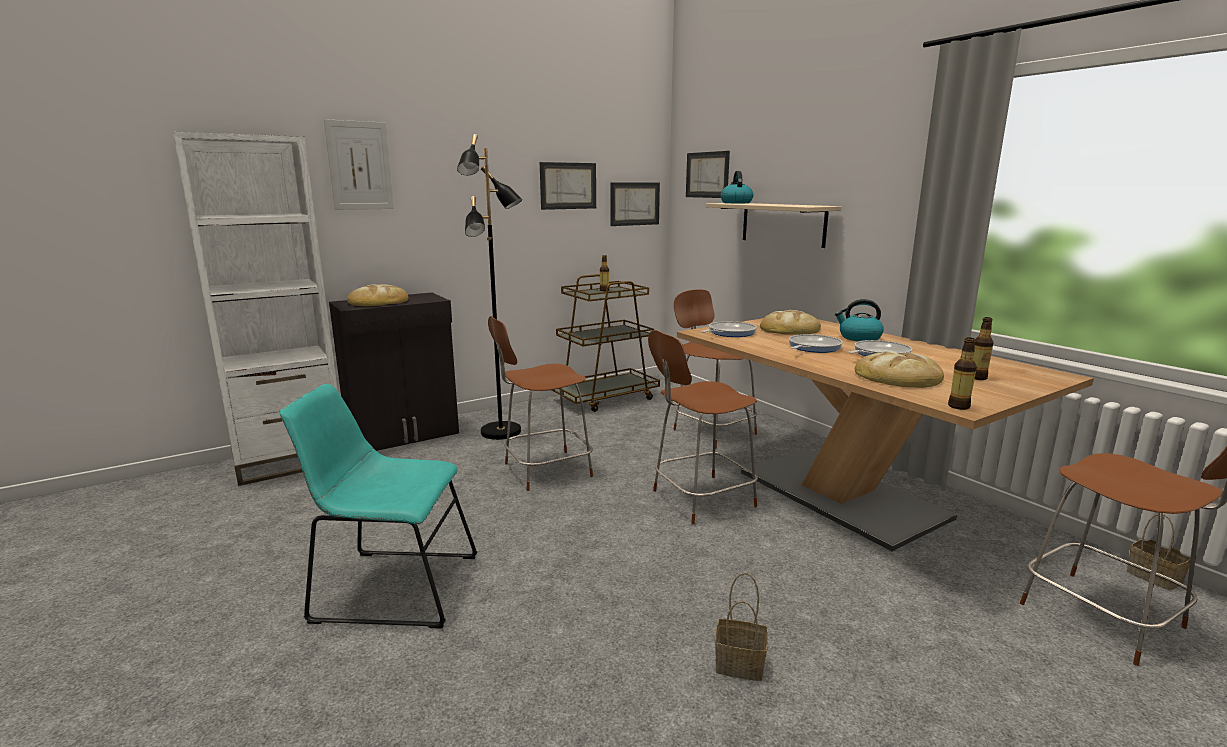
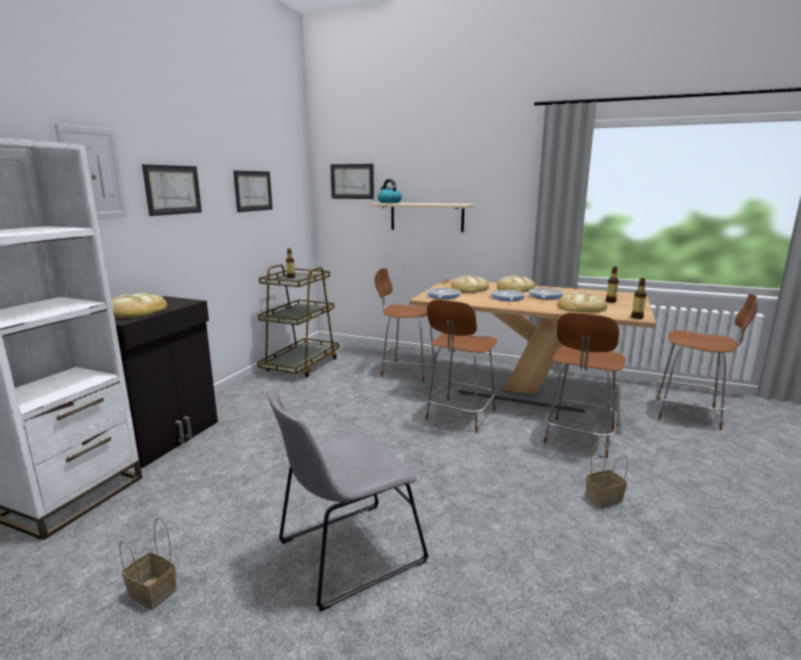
camera: 35 degrees left, 0 degrees up
turquoise chair [280,383,477,629] -> grey chair [267,389,429,612]
black floor lamp [457,134,523,440] -> none
brown stool [488,316,593,491] -> brown stool moved to [544,313,625,458]
picture [610,182,660,226] -> picture moved to [142,164,202,216]
kettle [835,299,884,341] -> bread [496,276,535,292]
basket [1127,512,1191,590] -> basket moved to [119,517,177,610]

